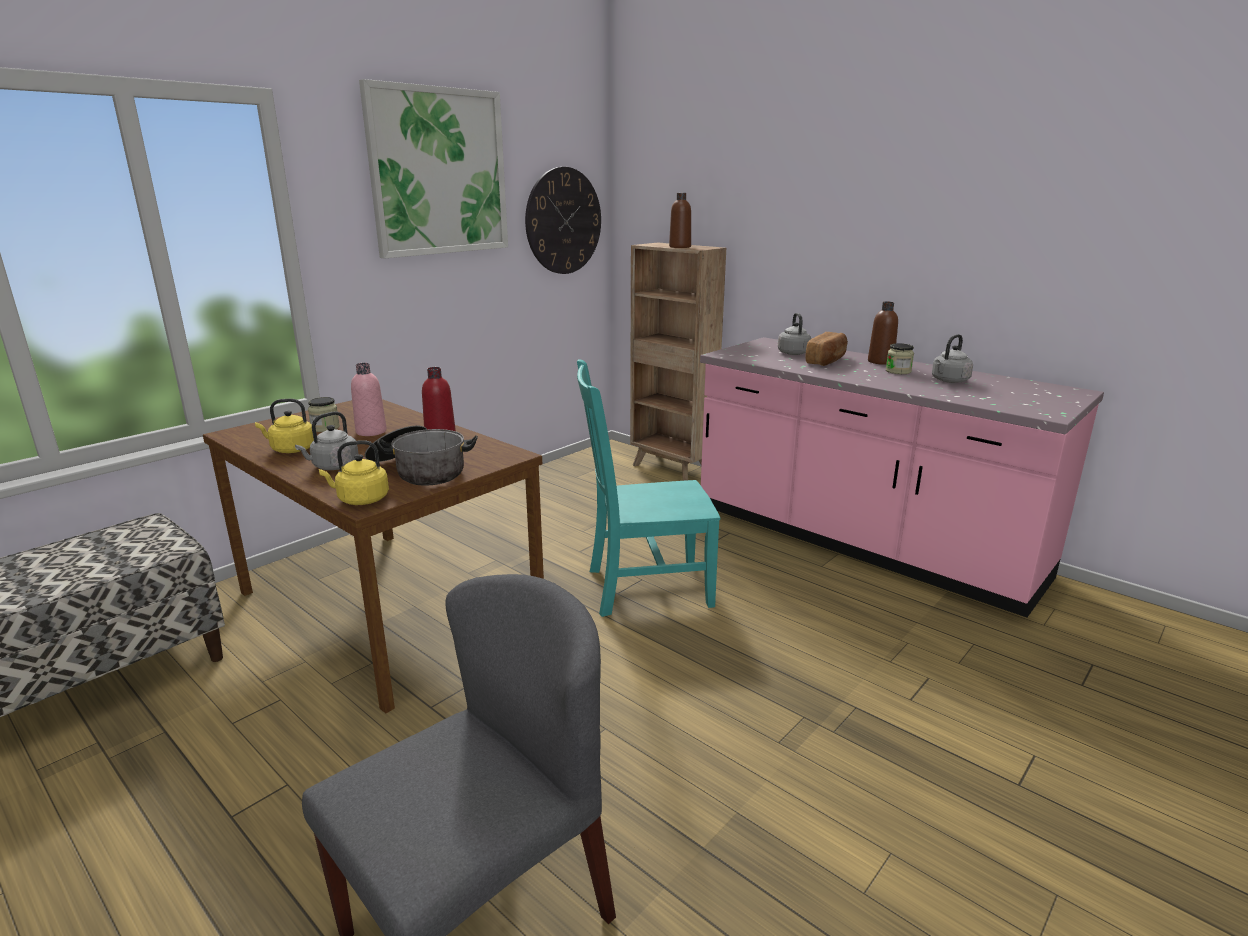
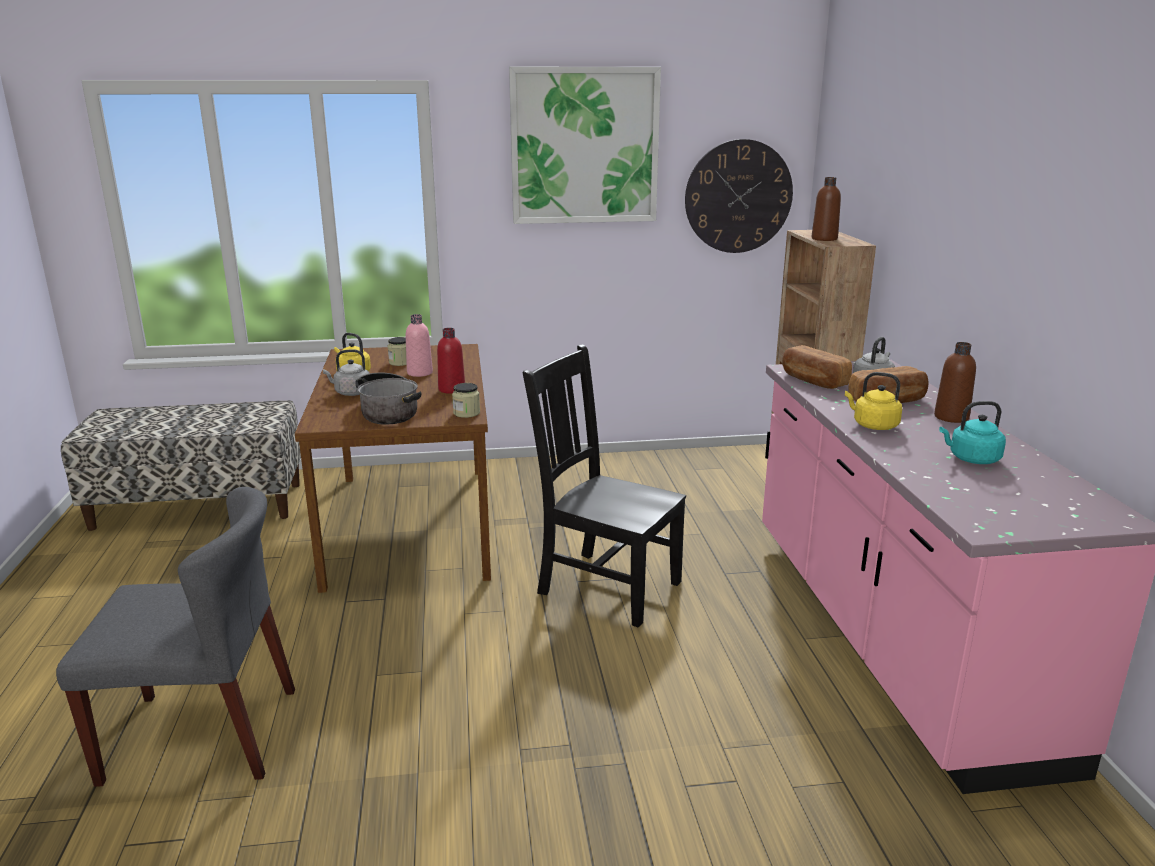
camera: 40 degrees right, 0 degrees up
yellow kettle [319,440,389,505] -> yellow kettle moved to [845,372,902,430]
turquoise chair [577,359,720,617] -> black chair [523,344,686,628]
jar [886,343,914,374] -> jar moved to [452,383,480,418]
grey kettle [932,334,973,383] -> turquoise kettle [939,401,1006,464]
none -> bread [782,345,852,389]

